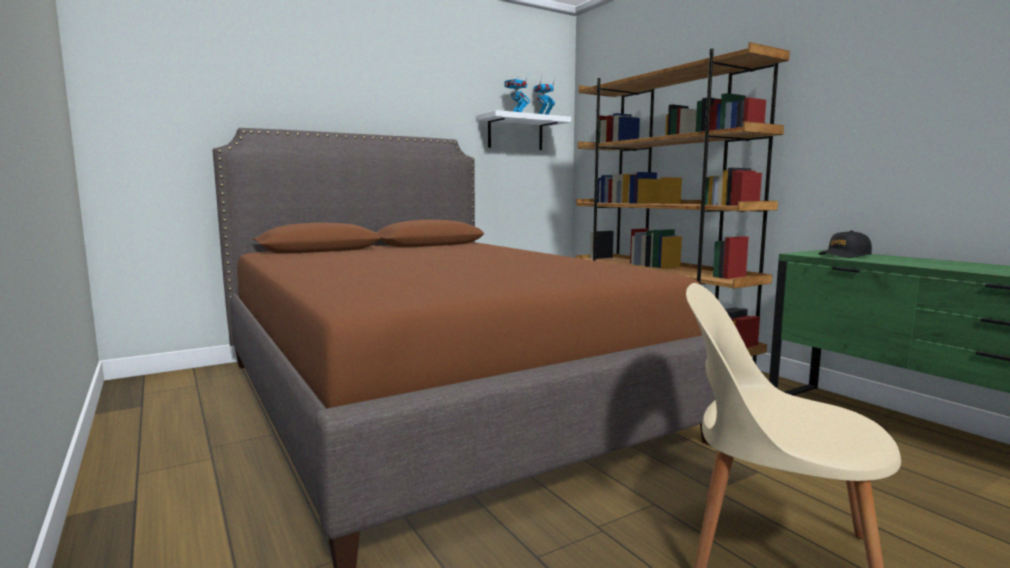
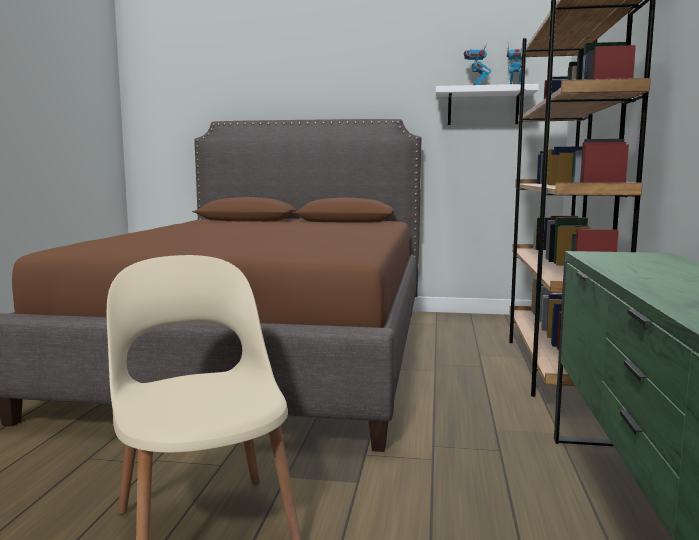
camera: 40 degrees right, 0 degrees up
black cap [819,230,872,258] -> none

